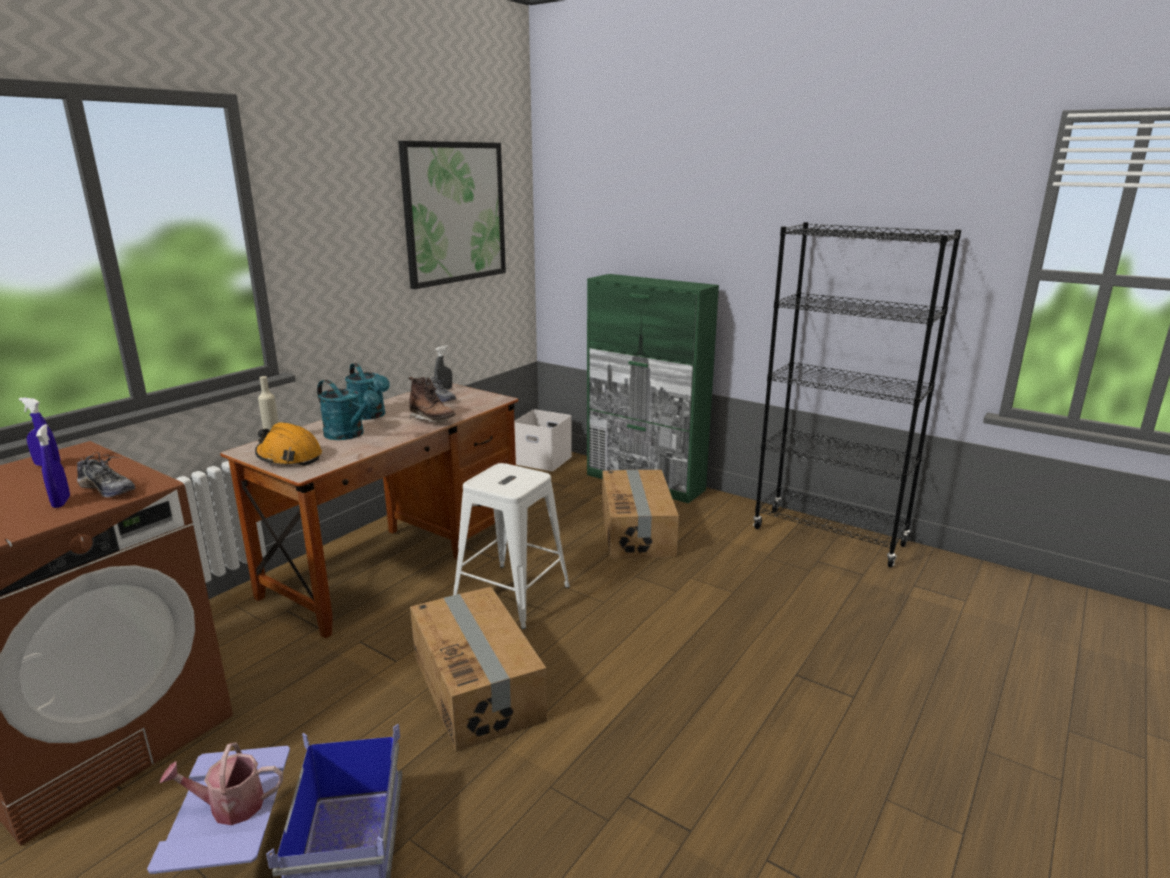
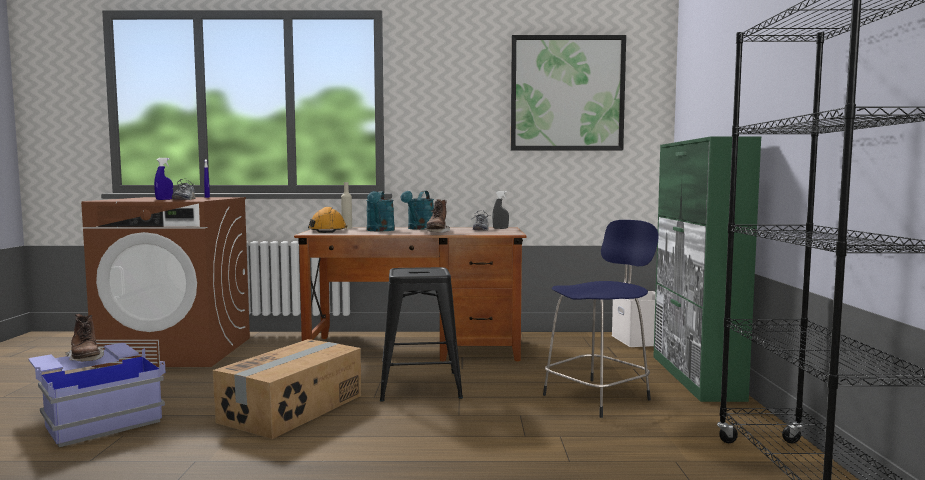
camera: 55 degrees right, 15 degrees down
watering can [160,742,283,825] -> brown boot [66,314,104,362]
white stool [453,463,570,629] -> black stool [380,267,463,402]
cardboard box [602,470,679,559] -> blue stool [543,220,659,418]

